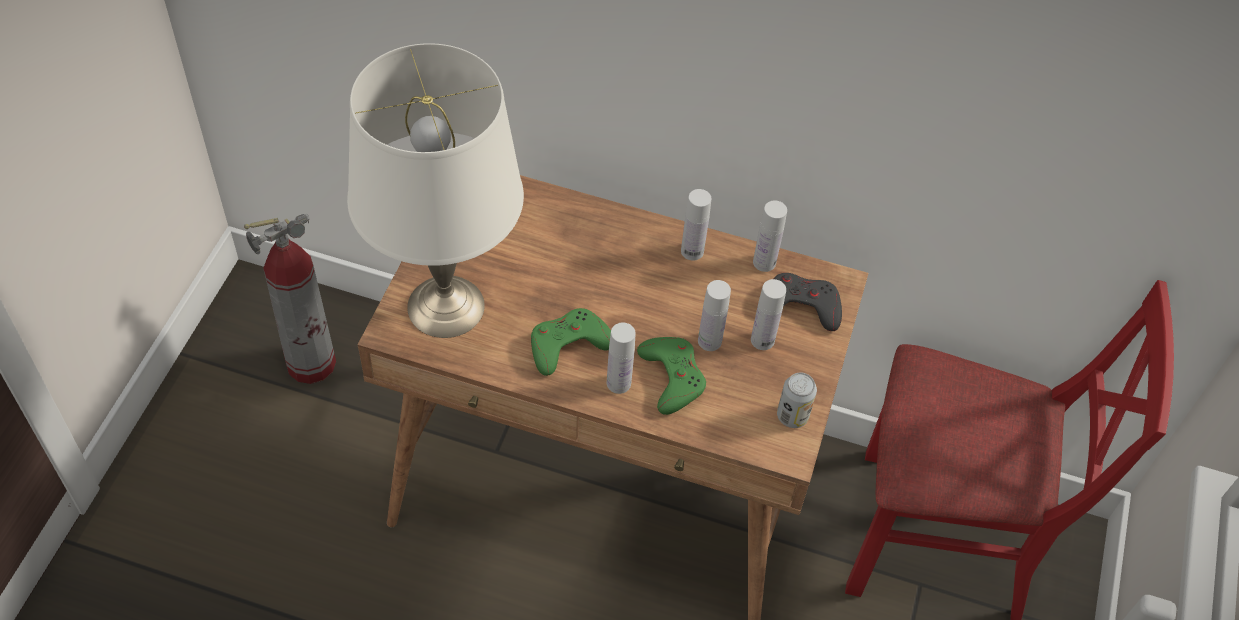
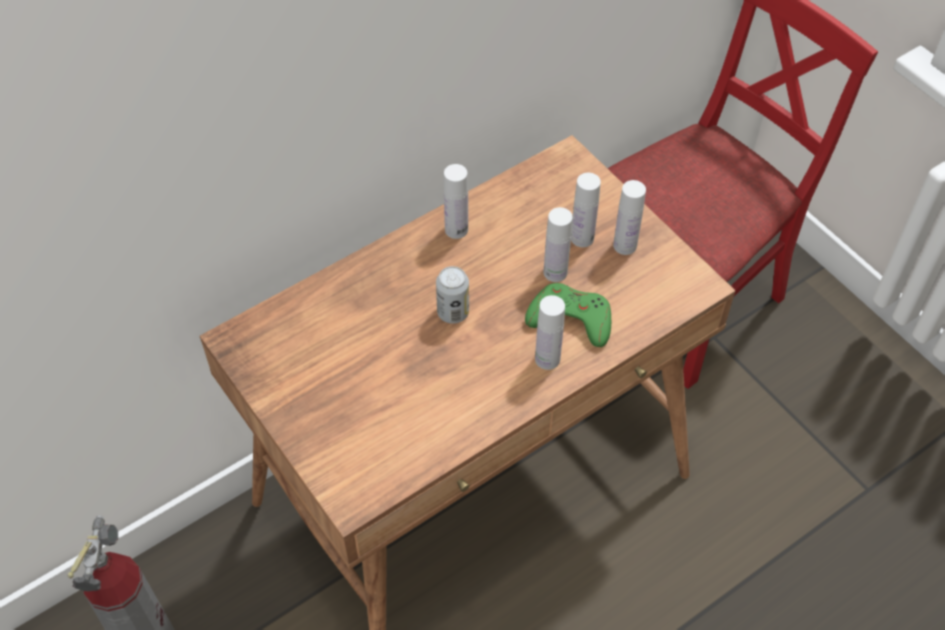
camera: 50 degrees left, 0 degrees up
white table lamp [347,43,524,338] -> none
green game controller [531,308,611,376] -> none
white bottle [753,201,787,272] -> white bottle moved to [613,180,646,255]
grey game controller [773,273,842,331] -> none
can [777,373,817,428] -> can moved to [436,266,469,324]

